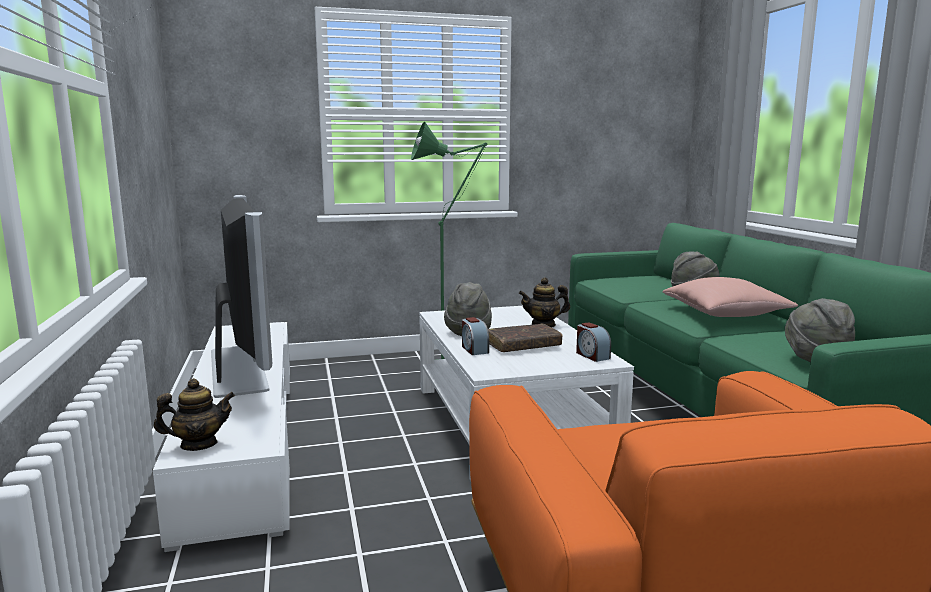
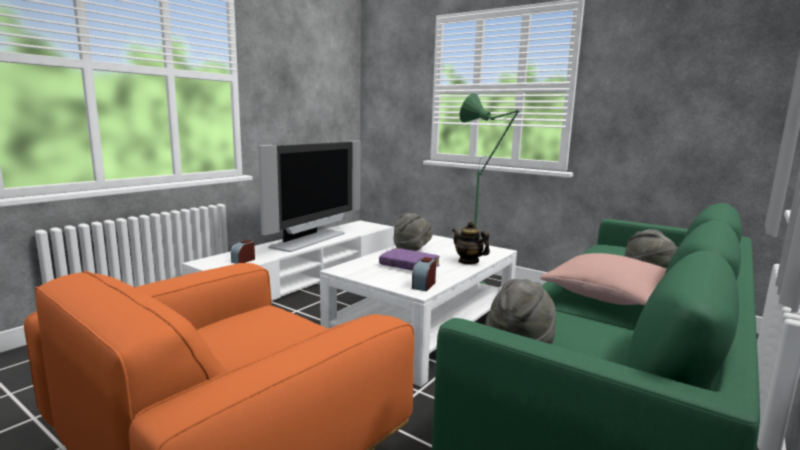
camera: 50 degrees right, 0 degrees up
teapot [154,378,235,451] -> none
alarm clock [462,317,489,355] -> alarm clock moved to [231,240,255,264]
brown book [488,323,563,352] -> purple book [379,248,440,271]

